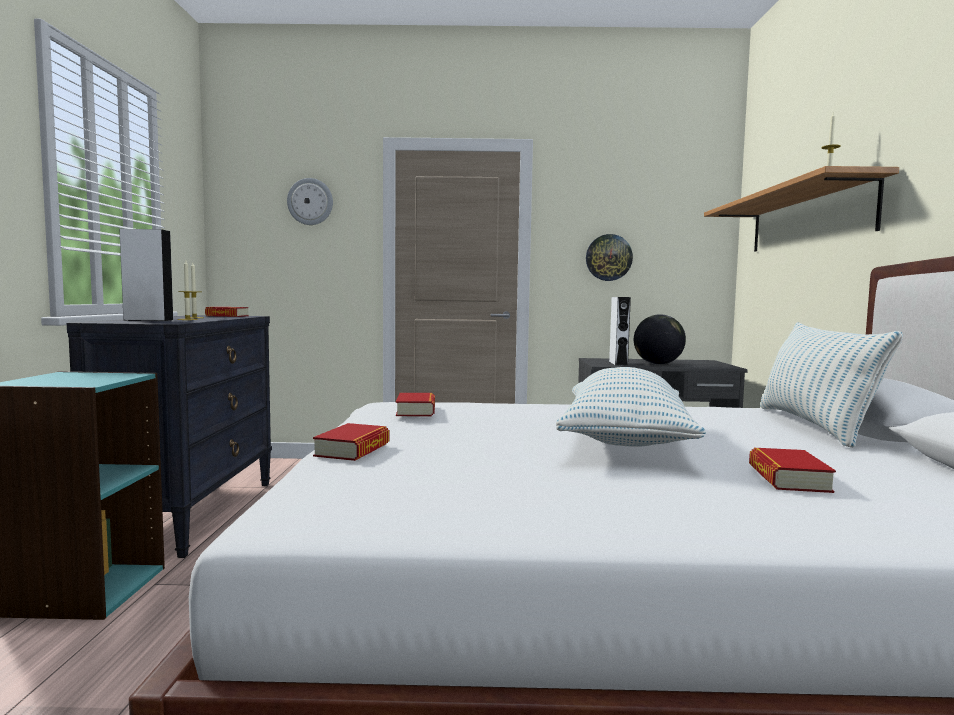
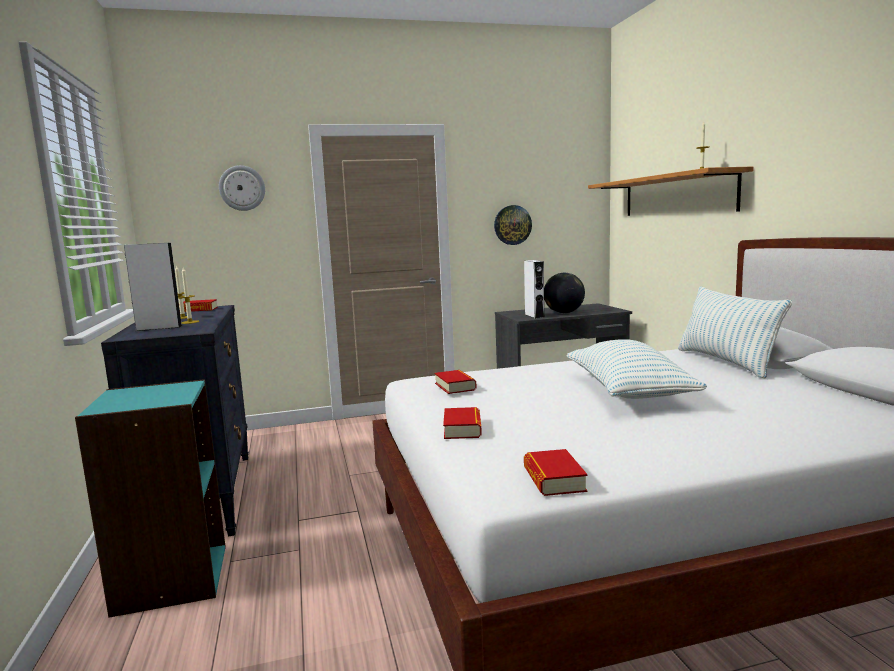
camera: 15 degrees left, 5 degrees up
book [749,448,836,493] -> book moved to [524,449,587,496]

